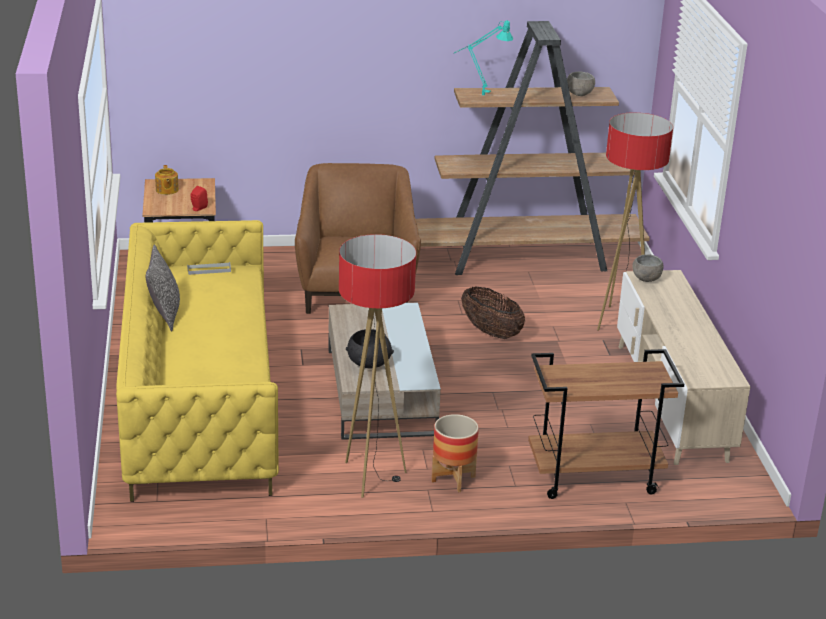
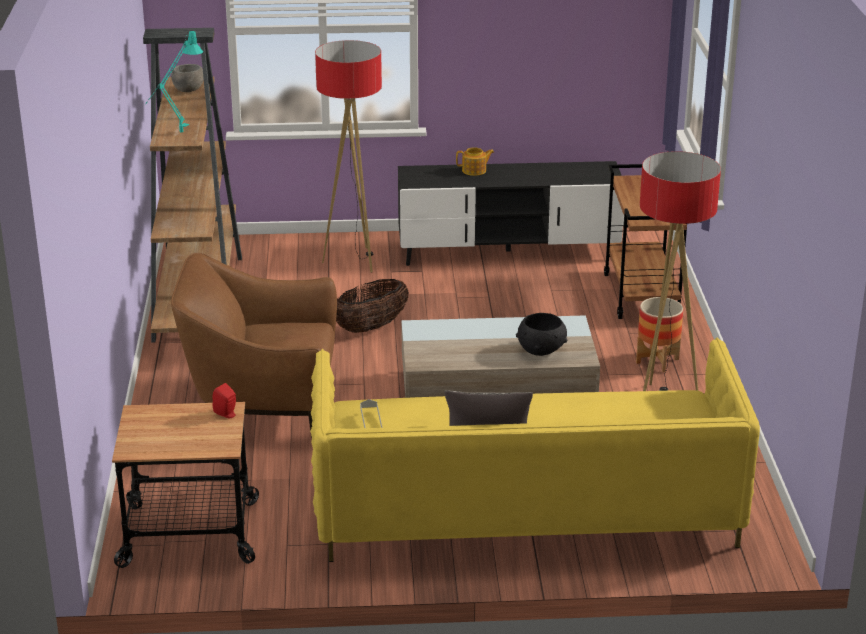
camera: 85 degrees left, 0 degrees up
teapot [155,165,179,195] -> teapot moved to [456,147,494,176]
beige tv stand [617,270,750,465] -> black tv stand [398,161,624,266]
grey bowl [632,254,664,282] -> none

